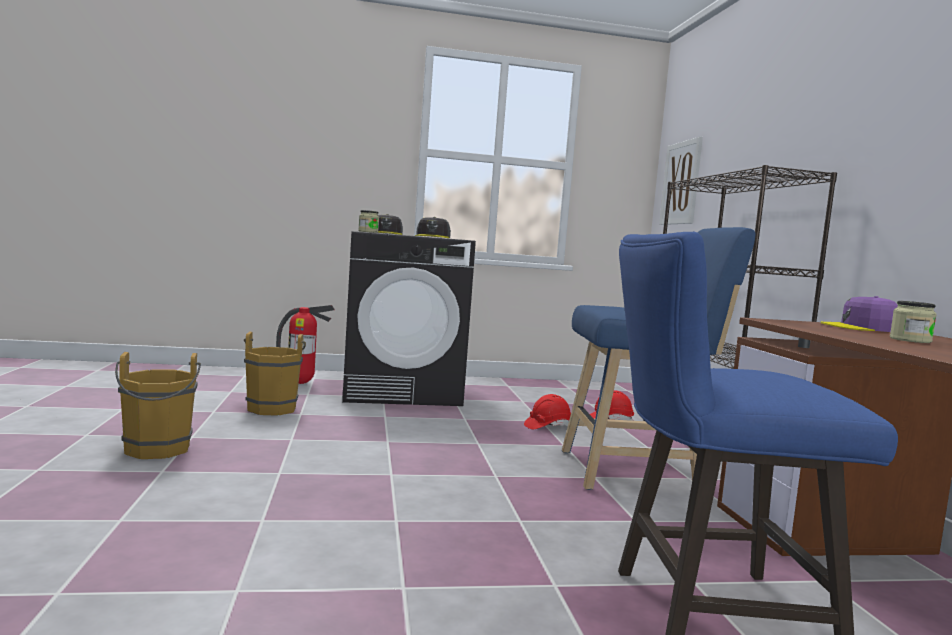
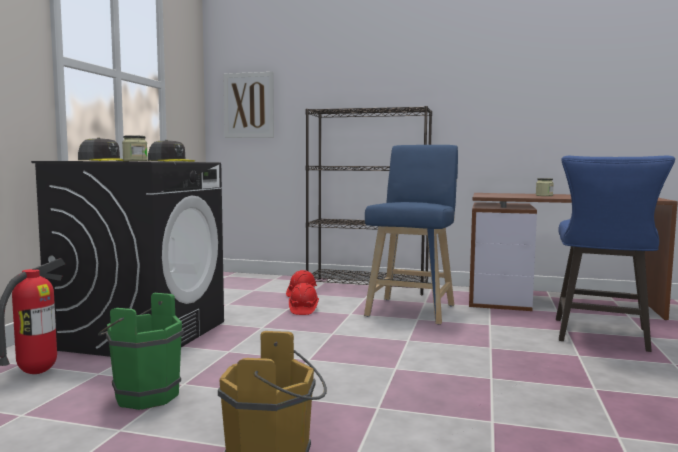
camera: 65 degrees left, 0 degrees up
brown bucket [244,332,306,416] -> green bucket [98,293,184,410]
purple cap [820,296,898,332] -> none

